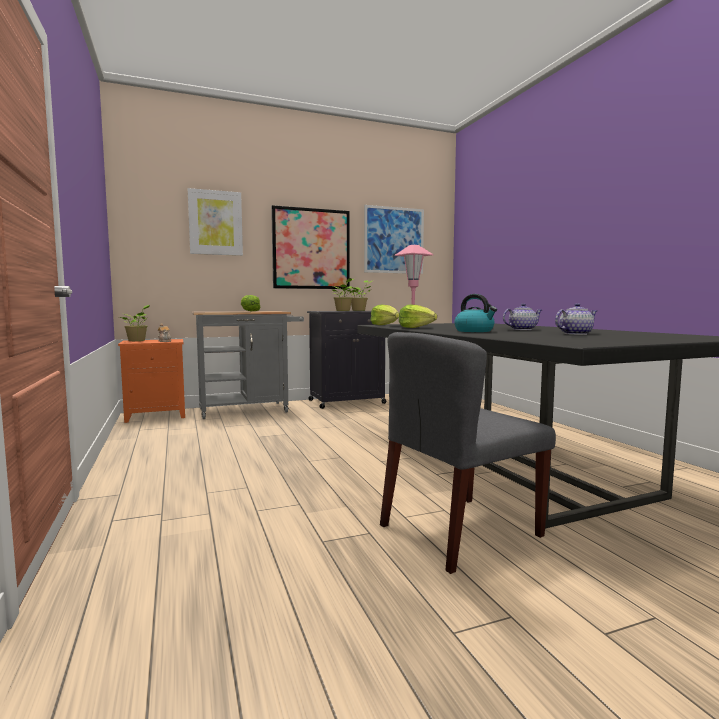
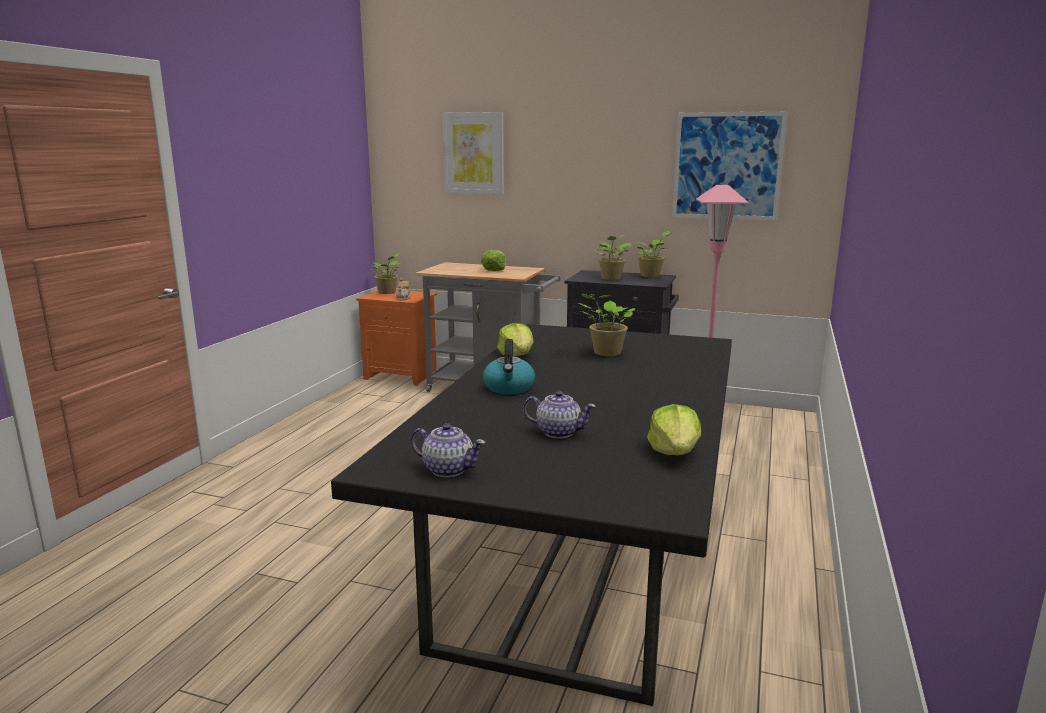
camera: 40 degrees right, 10 degrees up
picture [271,205,350,289] -> none
lettuce [371,305,399,325] -> lettuce moved to [647,404,701,455]
grey chair [380,332,556,574] -> none
teapot [503,303,542,330] -> teapot moved to [411,423,486,477]
none -> potted plant [579,294,636,356]

